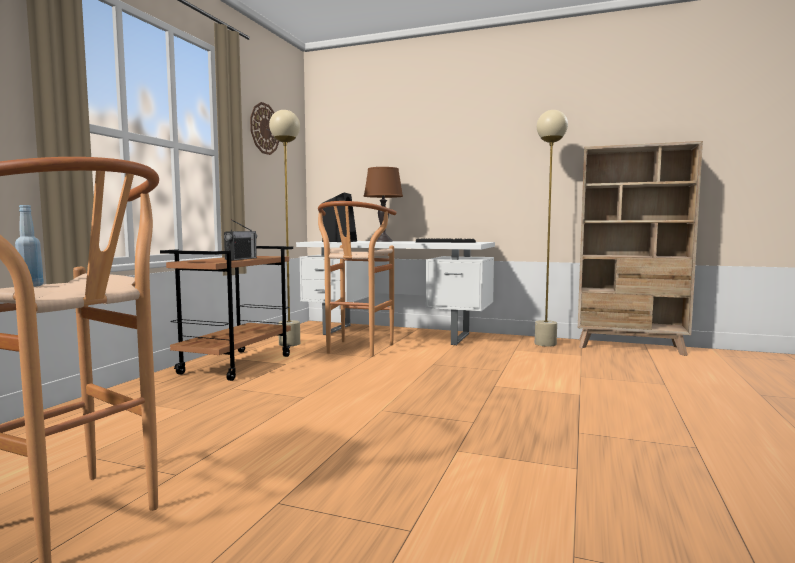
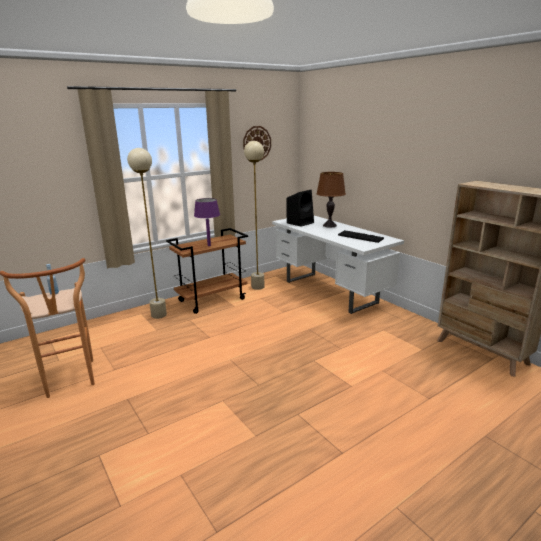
camera: 35 degrees right, 15 degrees up
radio [224,219,257,260] -> purple table lamp [194,198,220,246]
brown stool [318,201,397,357] -> none
beige floor lamp [535,110,568,347] -> beige floor lamp moved to [127,148,167,319]

